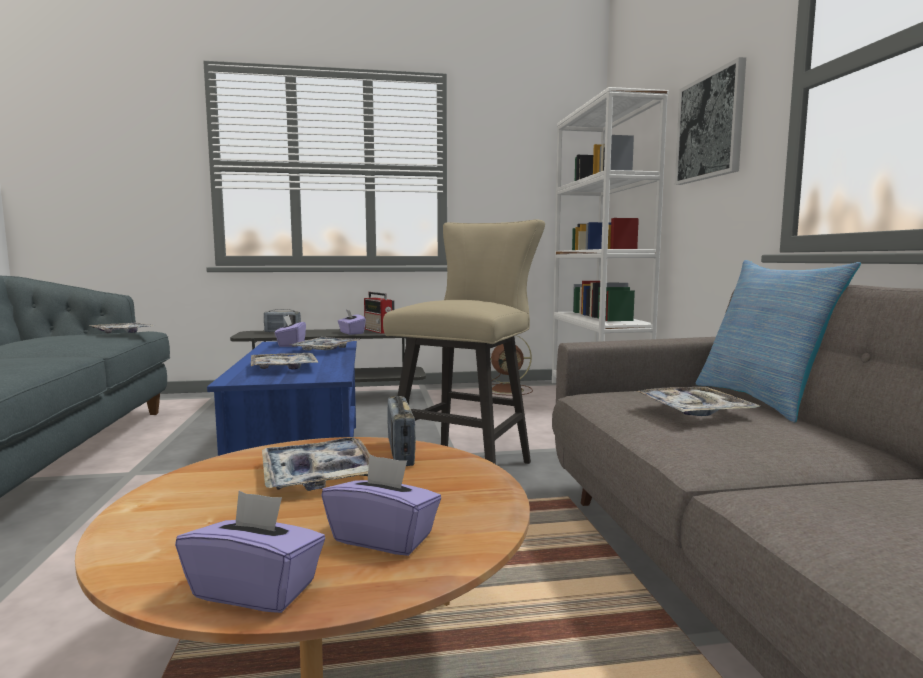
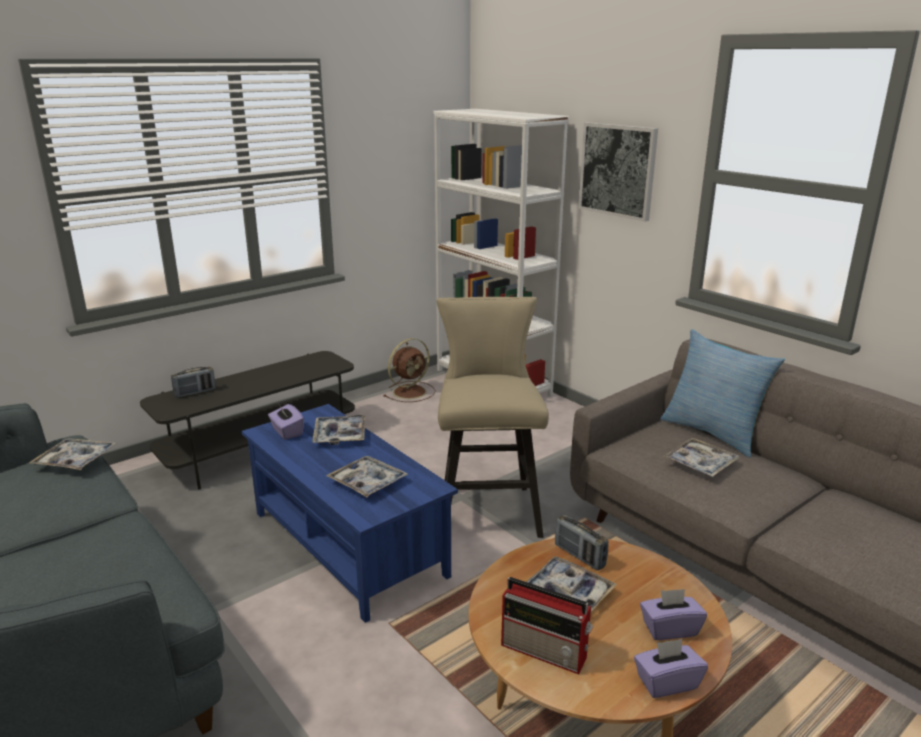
camera: 30 degrees left, 15 degrees up
purple tissue box [338,310,366,335] -> none
radio [364,292,395,334] -> radio moved to [501,577,593,674]

